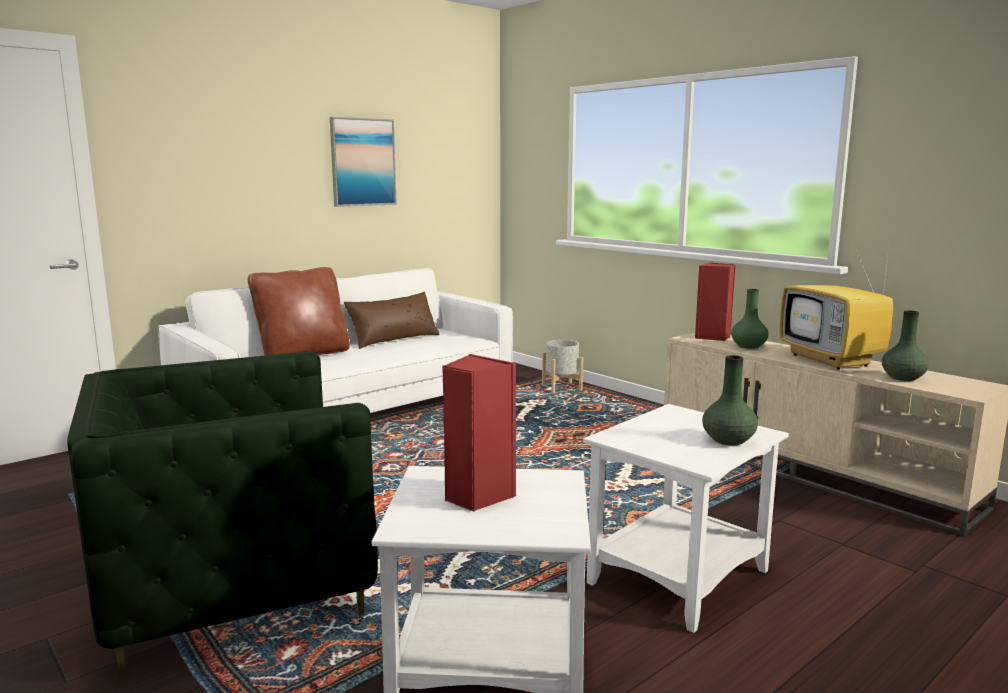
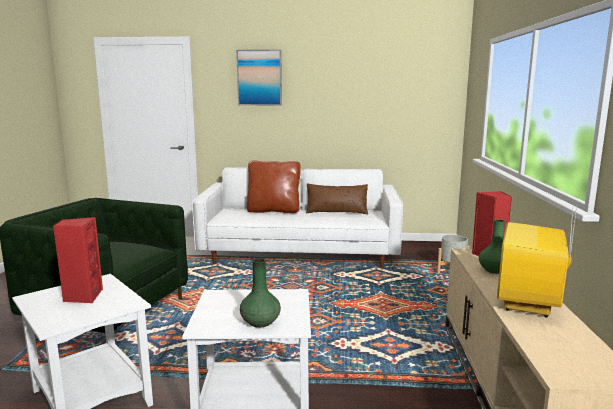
camera: 45 degrees right, 0 degrees up
picture [330,117,397,207] -> picture moved to [236,49,282,106]
green vase [882,310,929,381] -> none

